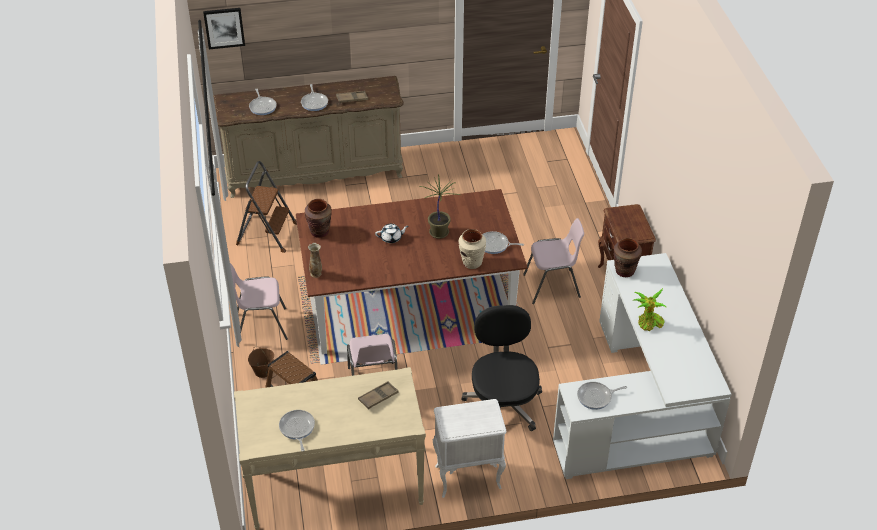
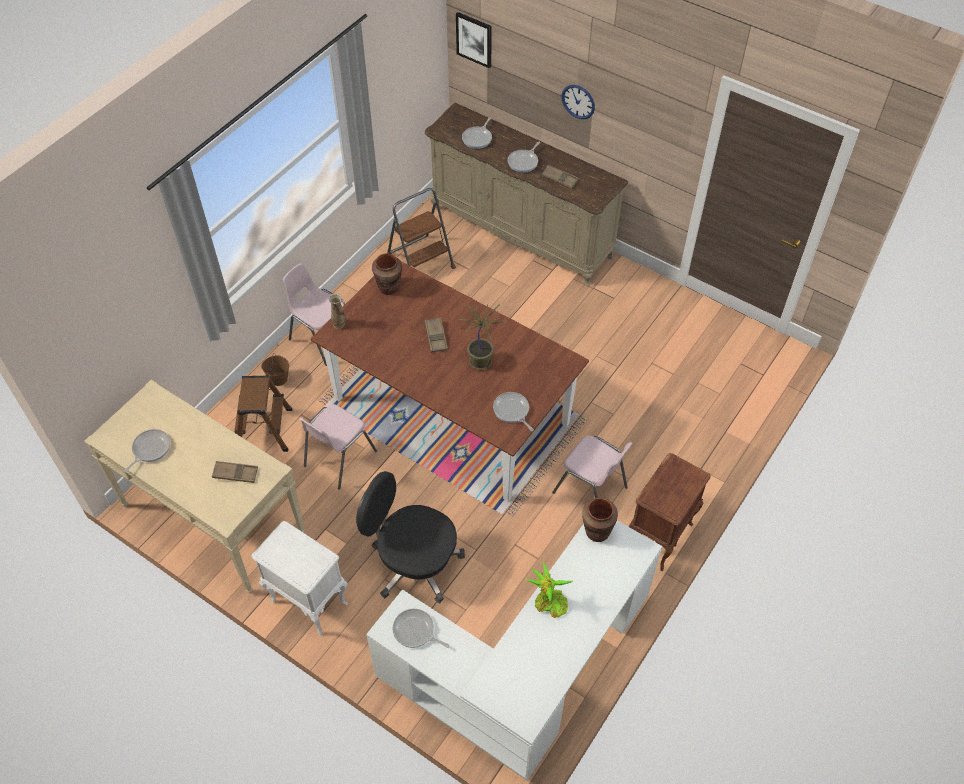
camera: 45 degrees right, 10 degrees up
white teapot [375,224,409,243] -> brown tray [425,318,448,352]
beige vase [459,229,486,269] -> none
black office chair [462,305,542,431] -> black office chair turned 105 degrees counterclockwise [356,471,465,603]
none -> wall clock [561,85,595,119]

